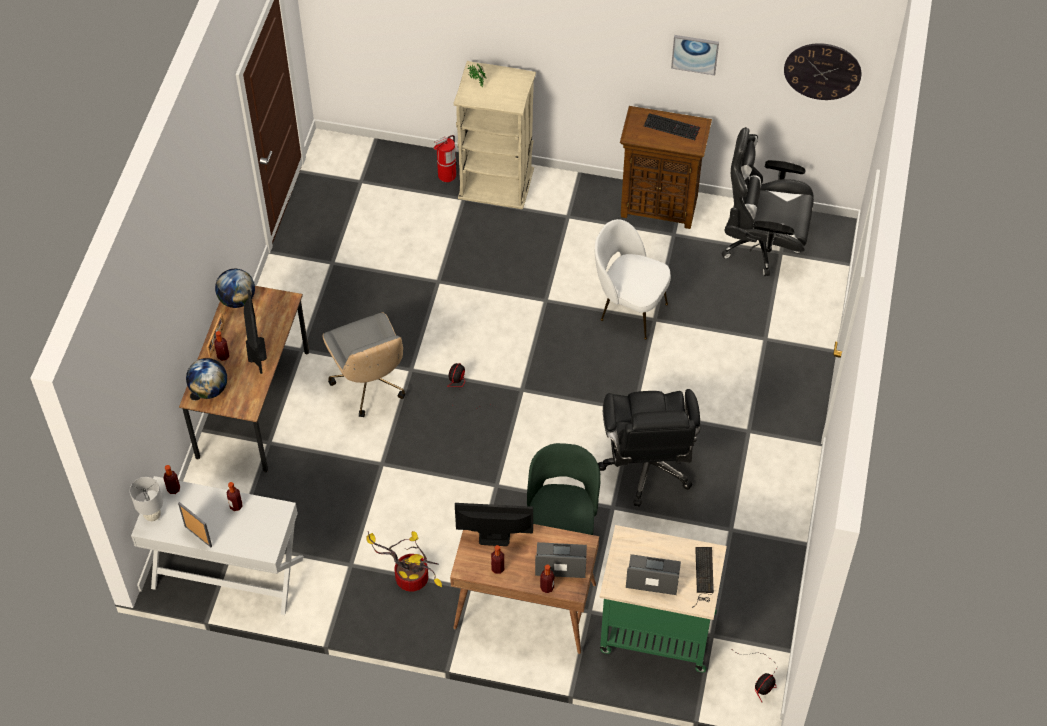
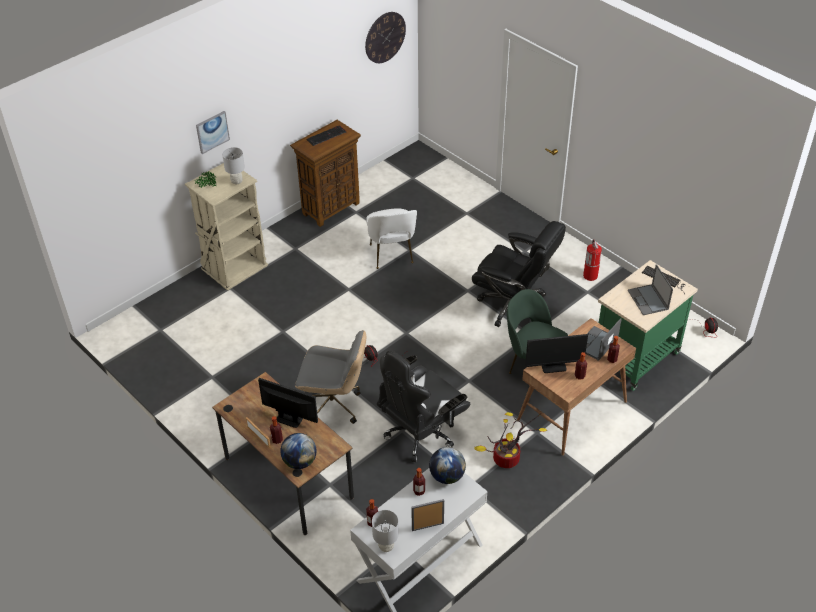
camera: 55 degrees left, 10 degrees down
globe [215,269,255,308] -> globe moved to [429,447,466,484]
fire extinguisher [433,135,457,182] -> fire extinguisher moved to [583,239,602,281]
monitor [455,503,533,546] -> monitor turned 135 degrees counterclockwise [525,334,588,373]
white chair [595,219,671,340] -> white chair turned 75 degrees counterclockwise [366,208,417,269]
laptop [626,554,681,595] -> laptop turned 60 degrees counterclockwise [628,264,673,315]
picture [671,35,719,75] -> picture moved to [196,111,230,154]
black office chair [721,127,814,276] -> black office chair moved to [377,351,470,462]
none -> grey table lamp [222,147,245,184]

